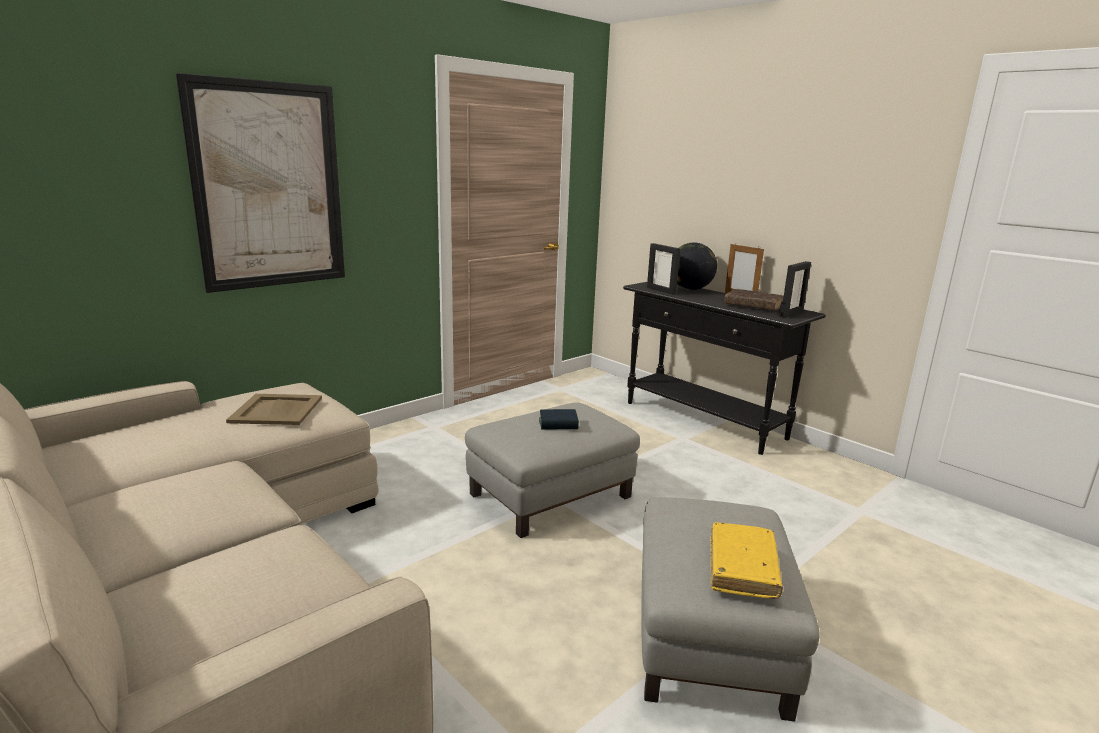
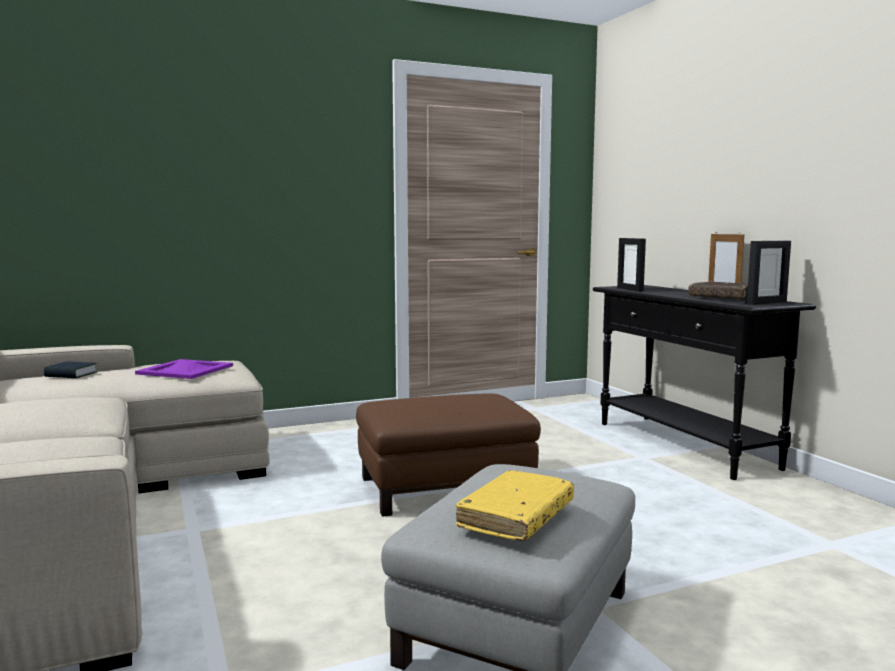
camera: 20 degrees right, 10 degrees down
picture [176,73,345,293] -> none
beige tray [226,394,322,425] -> purple tray [135,359,233,379]
grey ottoman [465,402,640,538] -> brown ottoman [356,393,541,517]
book [539,409,579,430] -> book moved to [43,361,97,378]
globe [677,242,717,290] -> none

